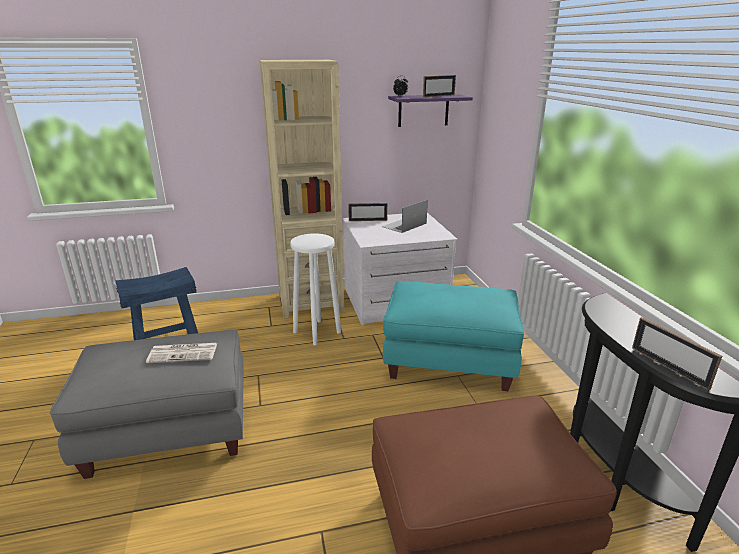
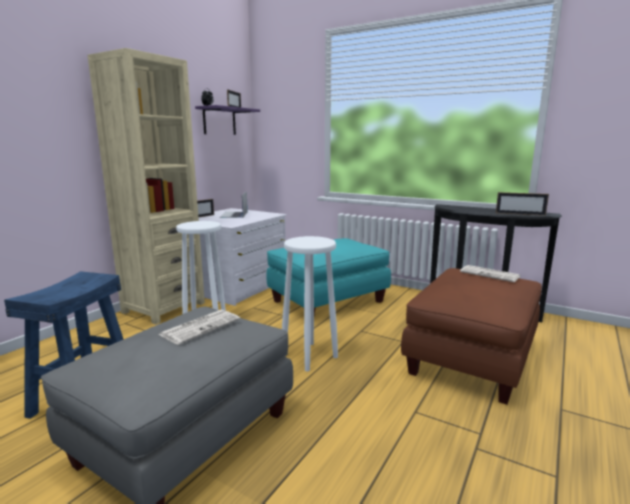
camera: 45 degrees left, 10 degrees down
none -> white stool [282,236,338,371]
none -> newspaper [460,265,521,282]

